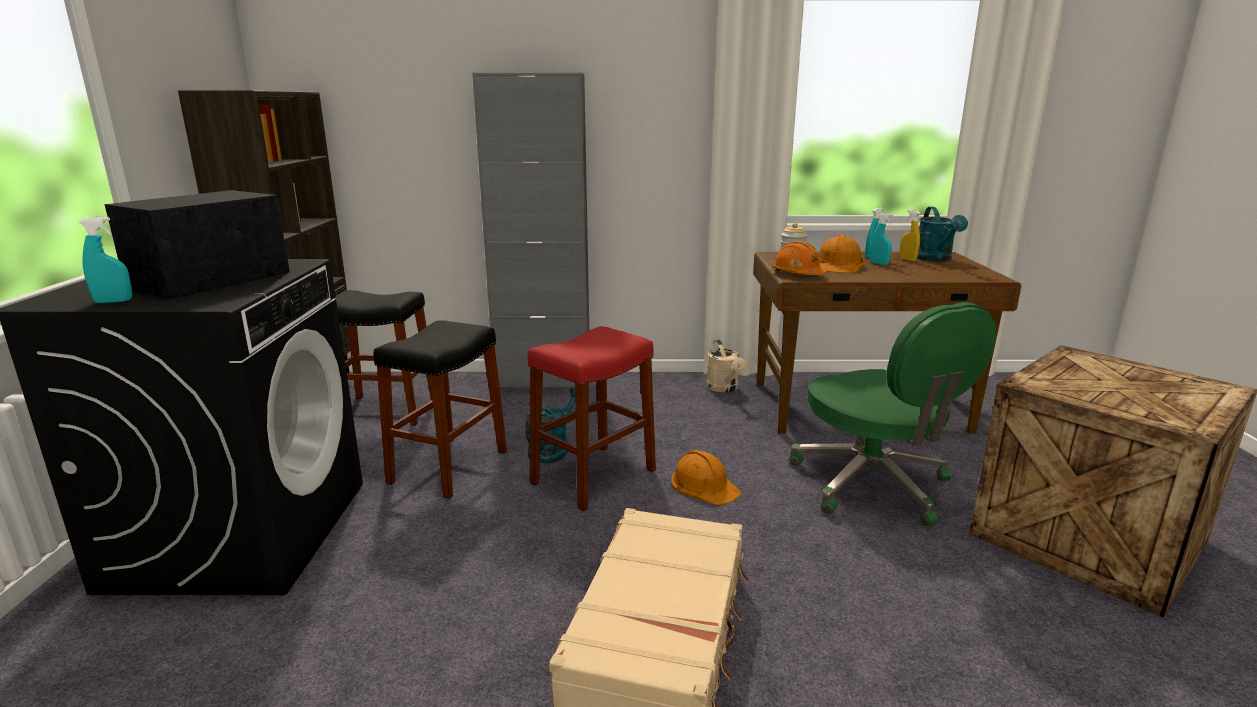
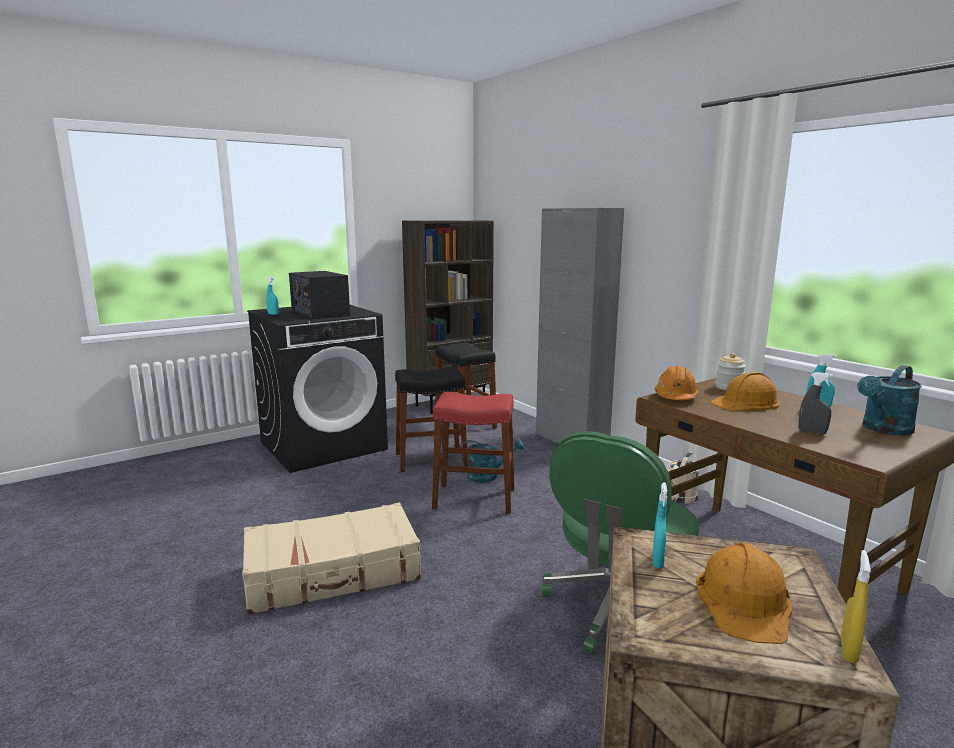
camera: 55 degrees right, 5 degrees down
radio [104,190,290,299] -> radio turned 120 degrees counterclockwise [289,271,350,320]
orange hard hat [671,450,741,505] -> orange hard hat moved to [696,543,792,644]
turquoise spray bottle [870,213,893,265] -> turquoise spray bottle moved to [653,483,667,568]
yellow spray bottle [899,210,920,262] -> yellow spray bottle moved to [841,550,871,663]
none -> grey spray bottle [799,372,833,434]

